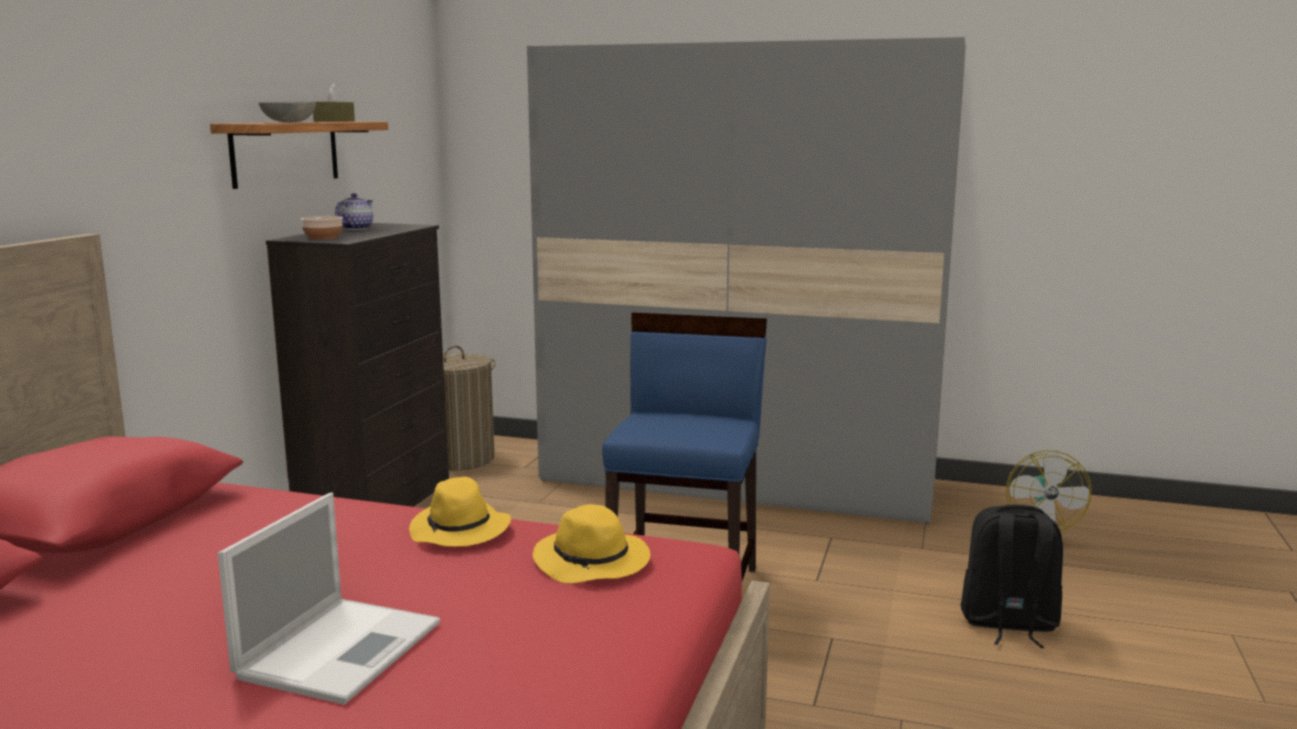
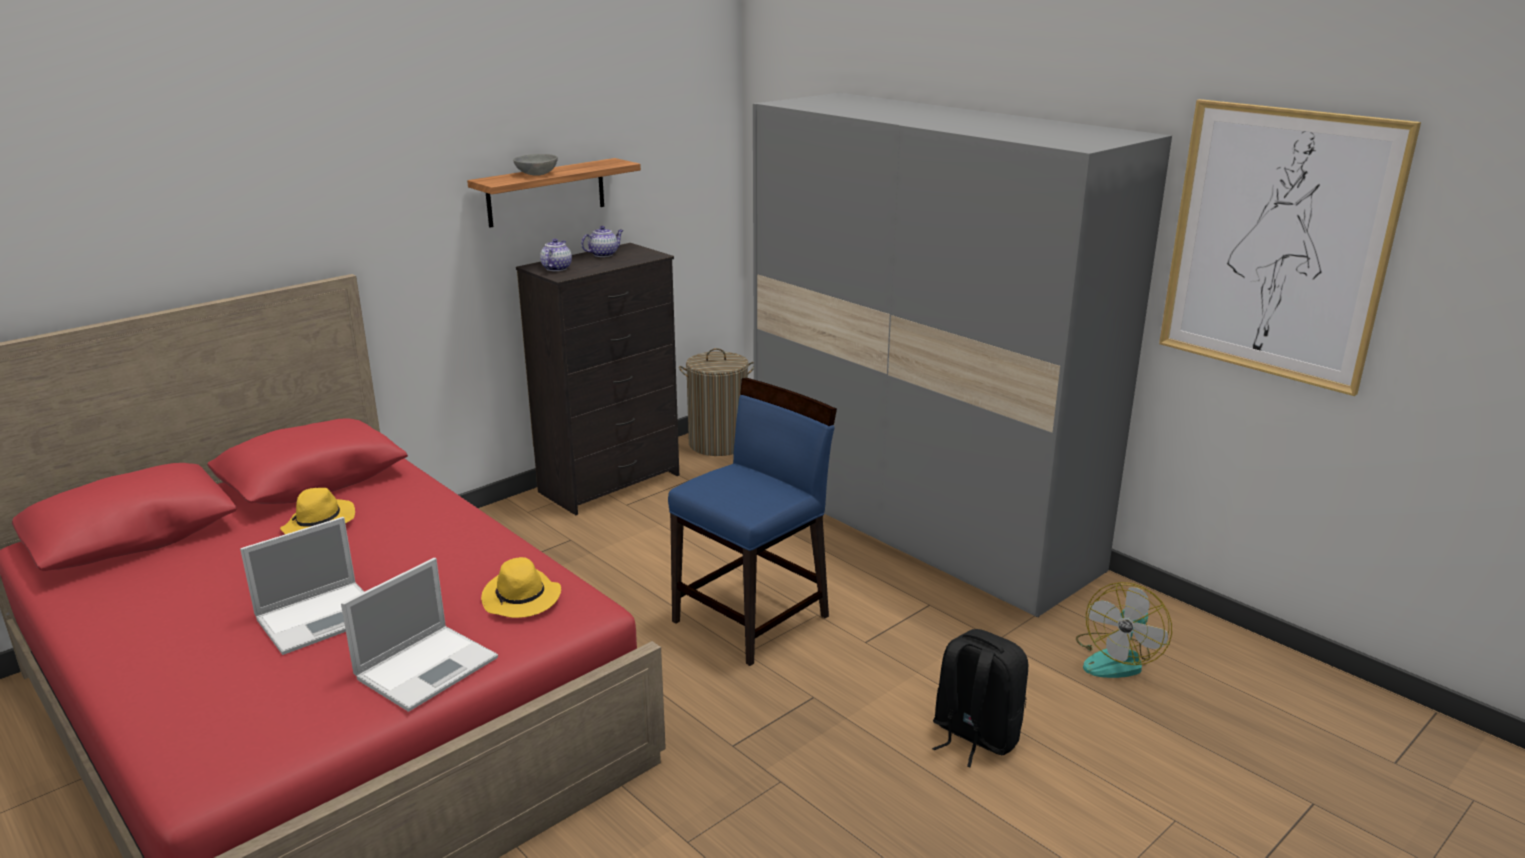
camera: 30 degrees right, 10 degrees up
bowl [301,216,343,240] -> teapot [540,239,572,271]
brown tissue box [313,83,355,122] -> none
yellow hat [409,477,511,547] -> yellow hat moved to [280,488,355,534]
none -> laptop [341,558,498,712]
none -> picture [1159,99,1421,396]

